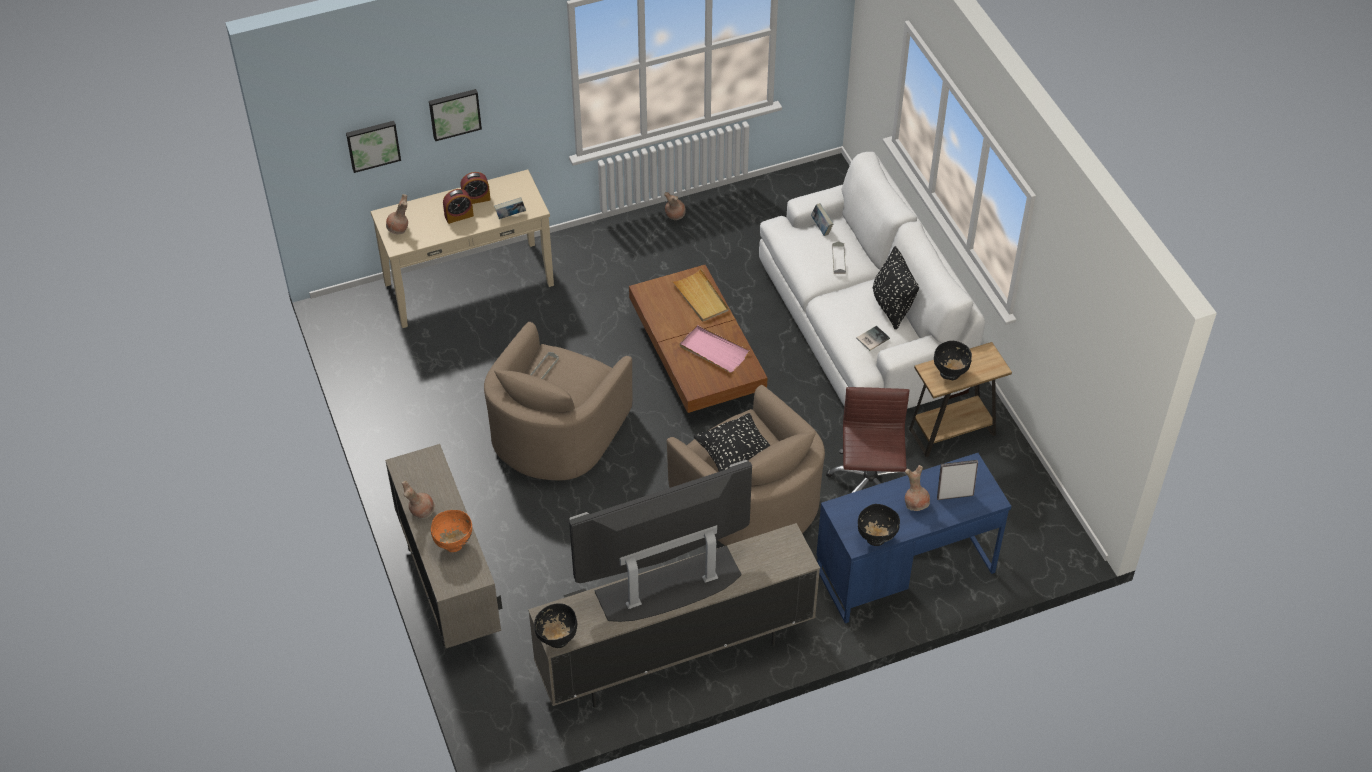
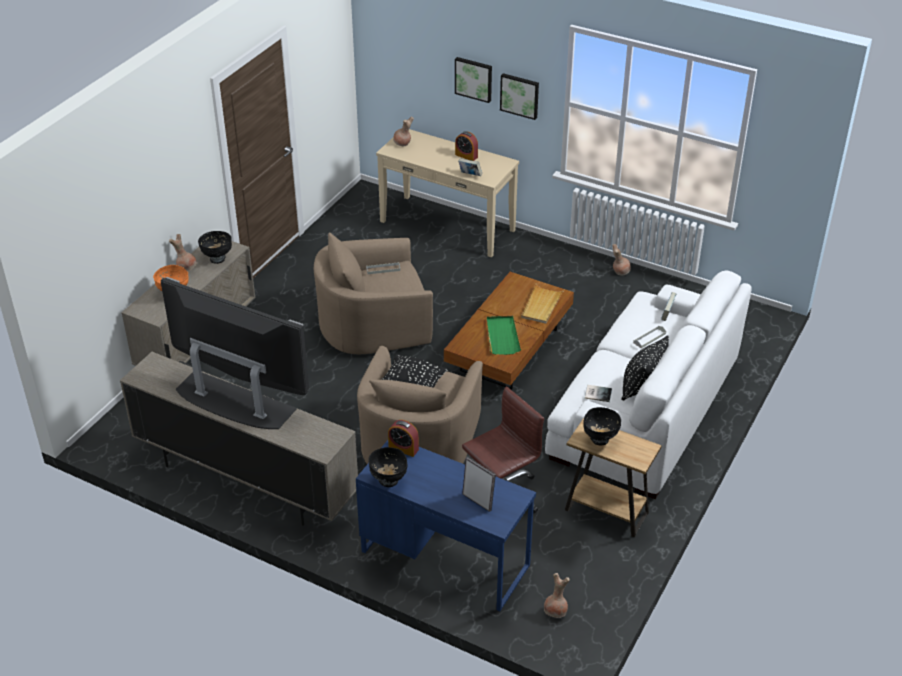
camera: 50 degrees right, 10 degrees down
picture [346,121,401,173] -> picture moved to [500,73,539,120]
alarm clock [443,189,474,224] -> alarm clock moved to [388,420,419,457]
black bowl [534,603,577,648] -> black bowl moved to [198,231,232,264]
pink tray [680,325,750,373] -> green tray [487,315,521,355]
brown vase [905,465,930,511] -> brown vase moved to [544,573,570,618]

